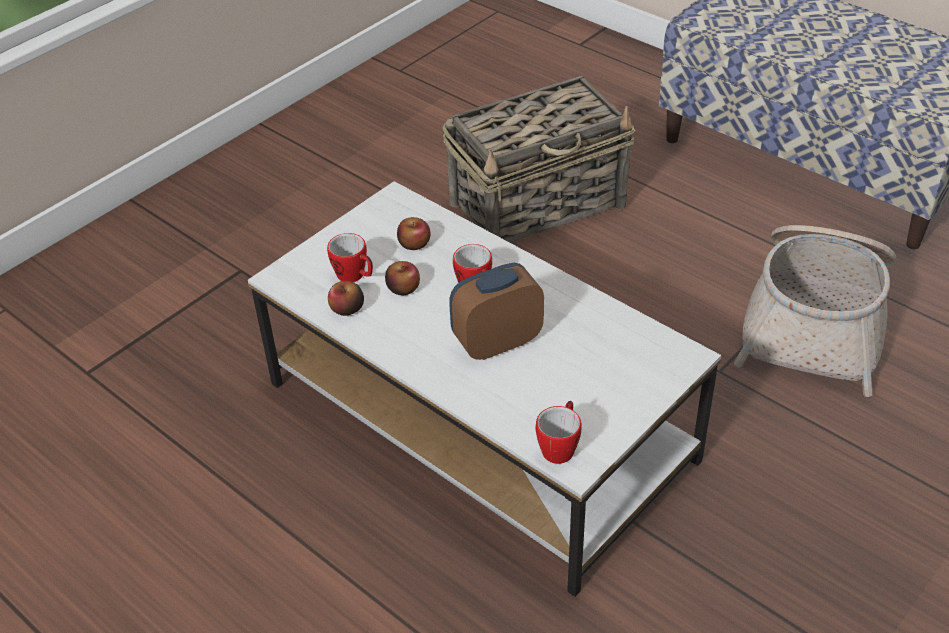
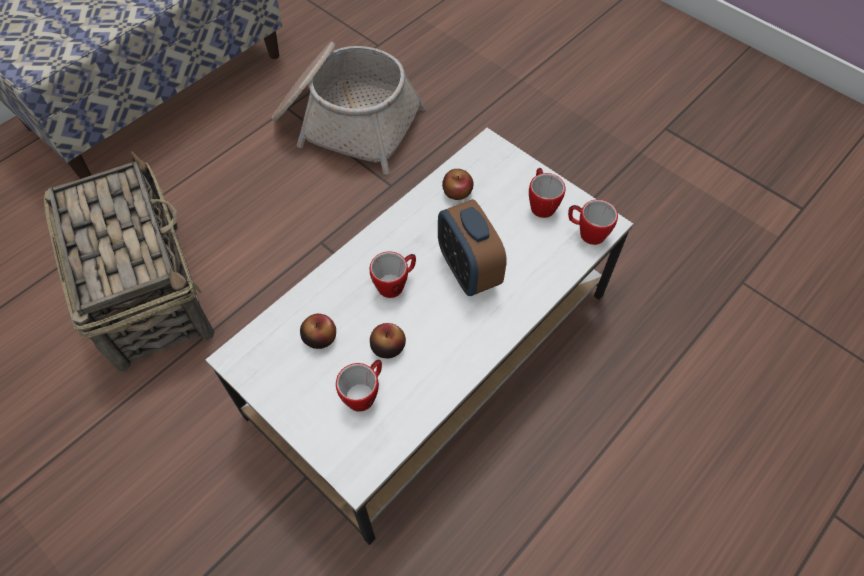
camera: 90 degrees left, 15 degrees up
apple [328,281,364,316] -> apple moved to [442,169,474,200]
none -> mug [529,168,565,218]

